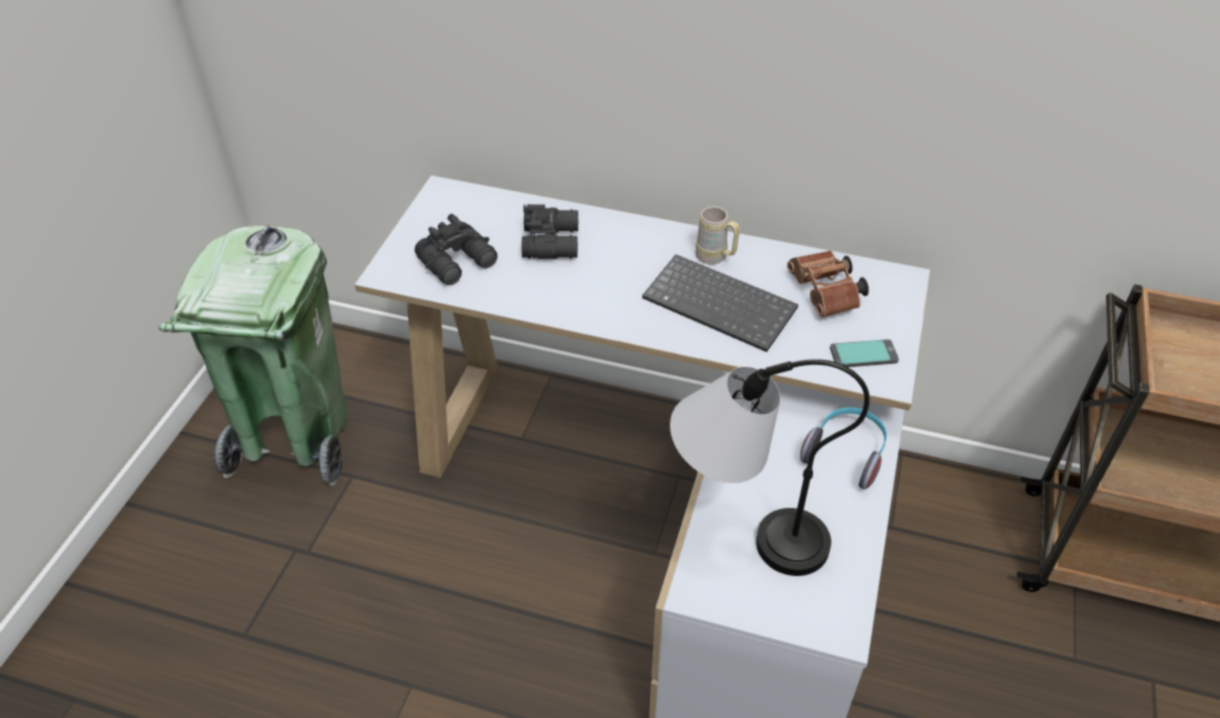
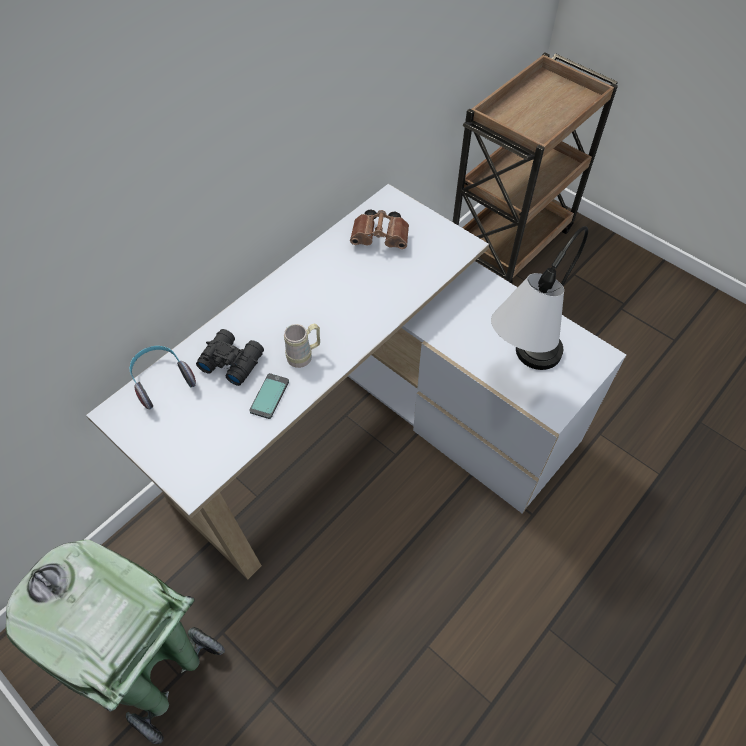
camera: 65 degrees left, 10 degrees up
black binoculars [415,214,498,285] -> none
keyboard [642,254,798,352] -> none
beige mug [695,206,740,265] -> beige mug moved to [284,324,320,368]
headphones [800,407,887,489] -> headphones moved to [130,346,196,409]
phone [830,339,899,367] -> phone moved to [249,373,289,419]

